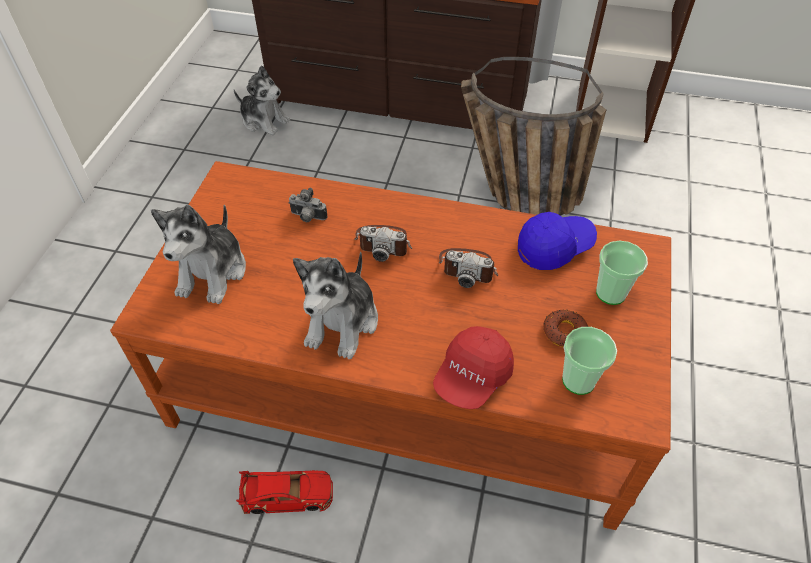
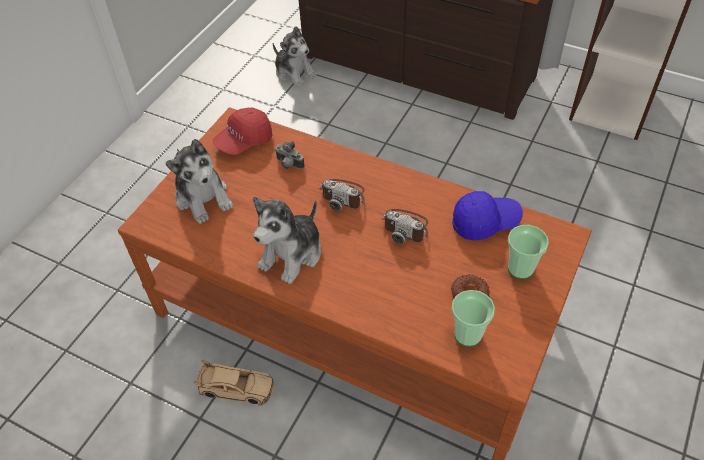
camera: 15 degrees right, 0 degrees up
plush toy [151,205,246,304] -> plush toy turned 60 degrees counterclockwise [165,139,233,224]
red toy car [236,470,333,514] -> beige toy car [194,360,274,406]
red cap [433,326,514,409] -> red cap moved to [213,108,272,155]
basket [461,57,606,216] -> none

